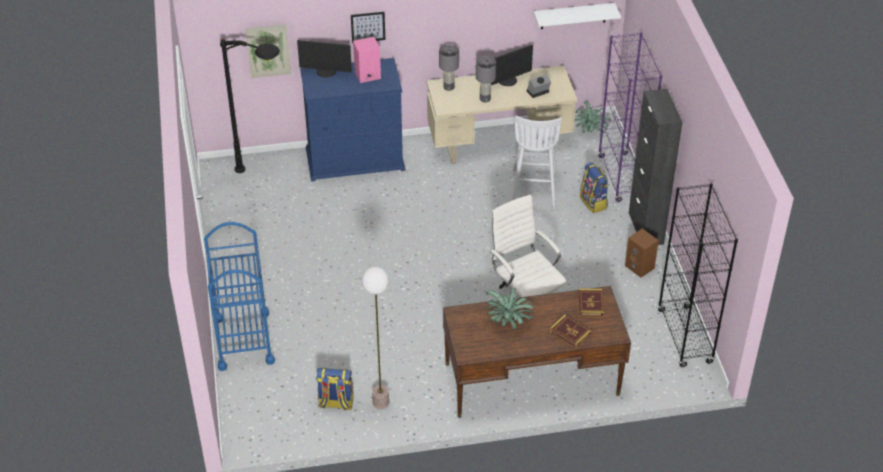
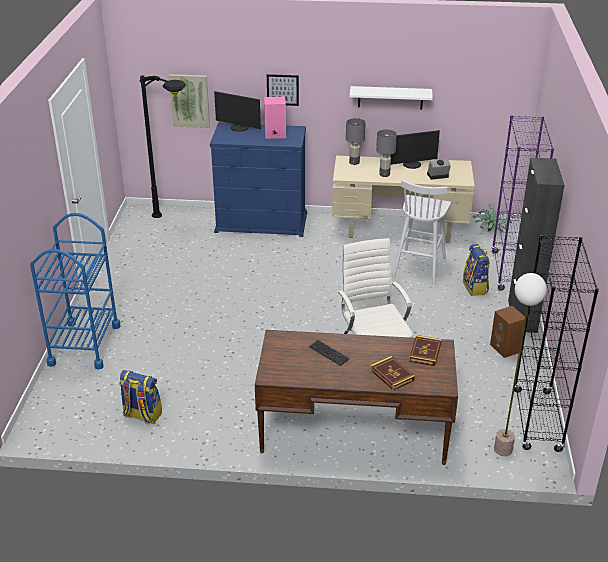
camera: 15 degrees right, 10 degrees down
floor lamp [362,266,389,409] -> floor lamp moved to [494,273,547,456]
potted plant [485,288,534,330] -> keyboard [309,340,349,366]
white shelf [534,3,621,29] -> white shelf moved to [349,86,433,109]

